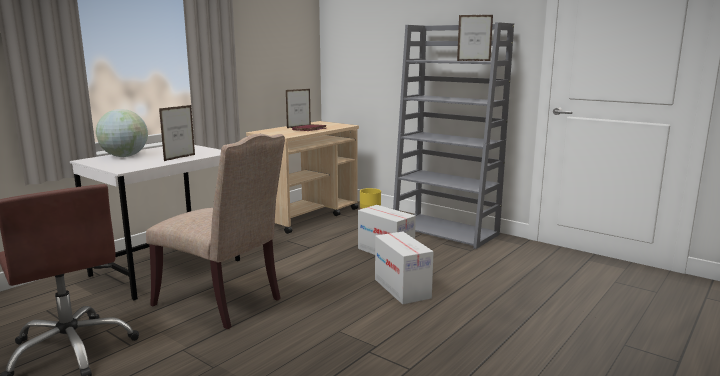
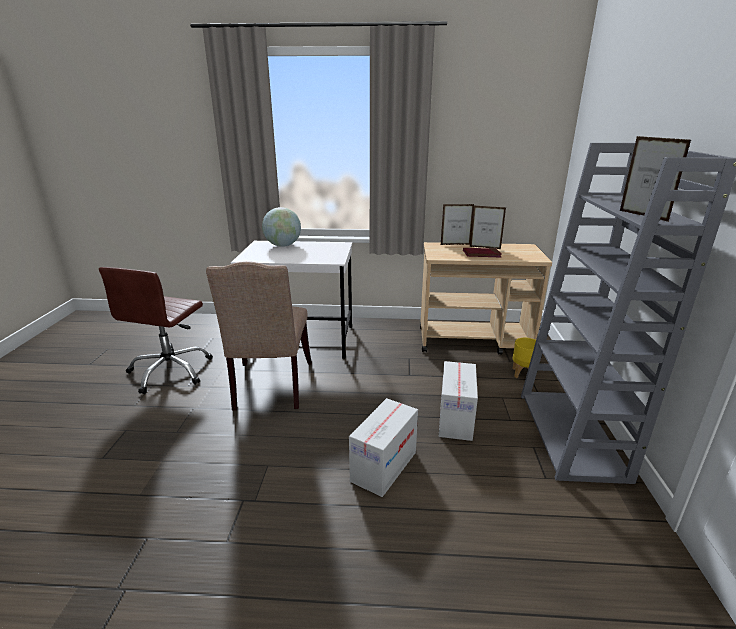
camera: 55 degrees right, 10 degrees up
picture frame [159,105,195,161] -> picture frame moved to [441,204,474,245]

